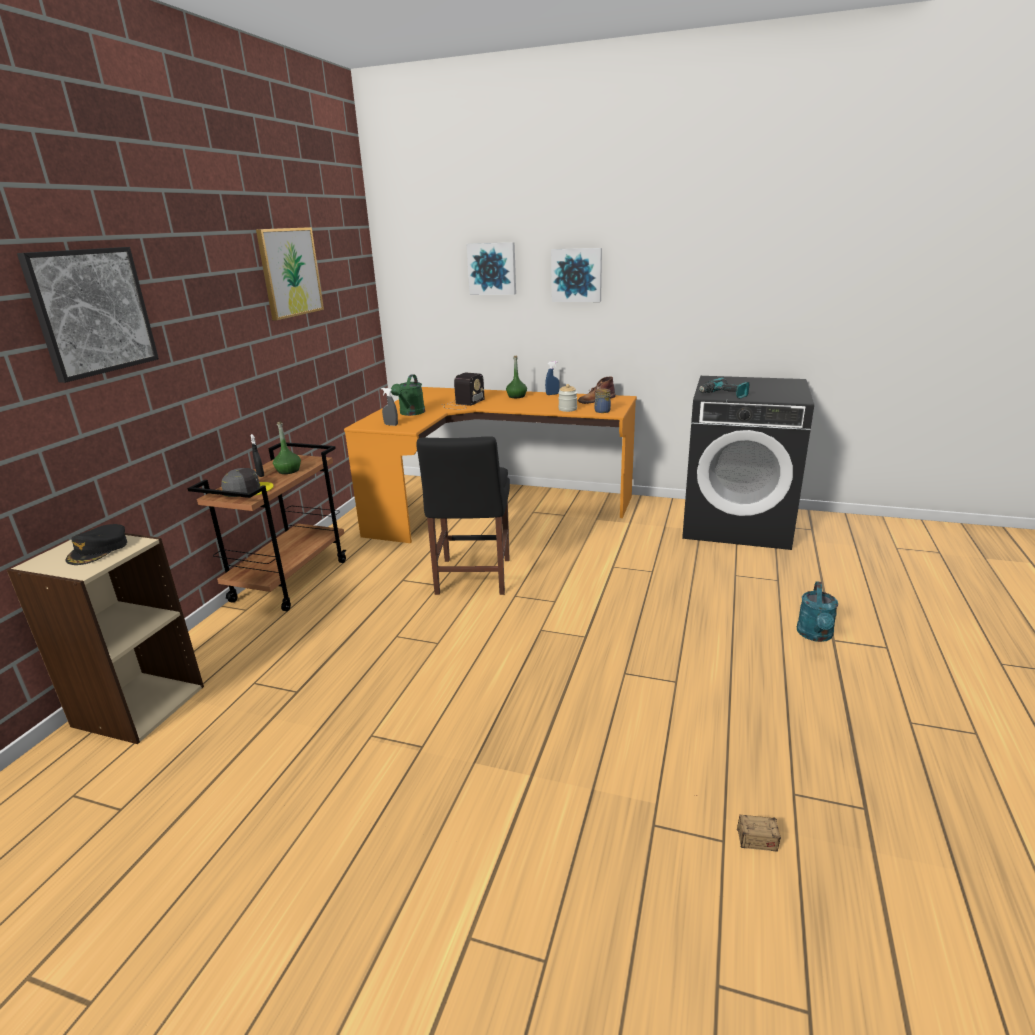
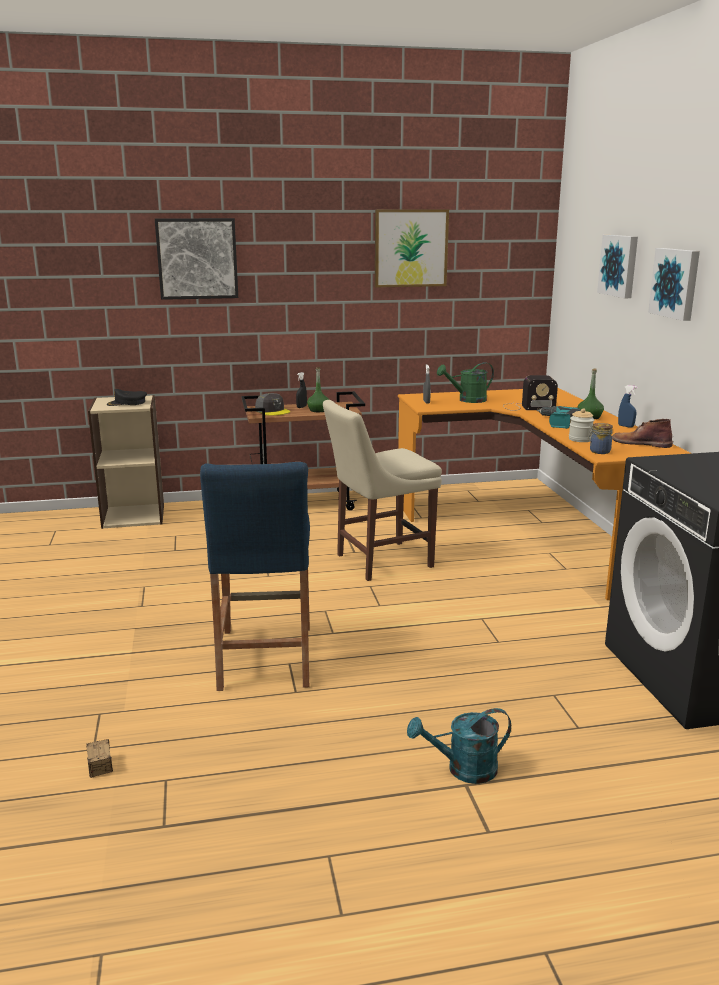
camera: 60 degrees right, 5 degrees down
black chair [416,436,510,595] -> beige chair [323,400,442,581]
power drill [699,377,749,399] -> power drill moved to [537,406,581,429]
none -> blue stool [200,462,310,691]

